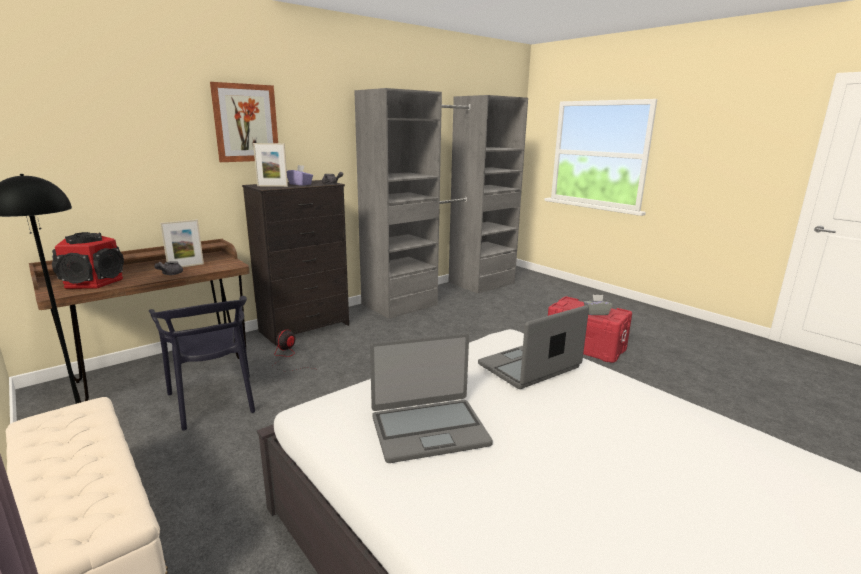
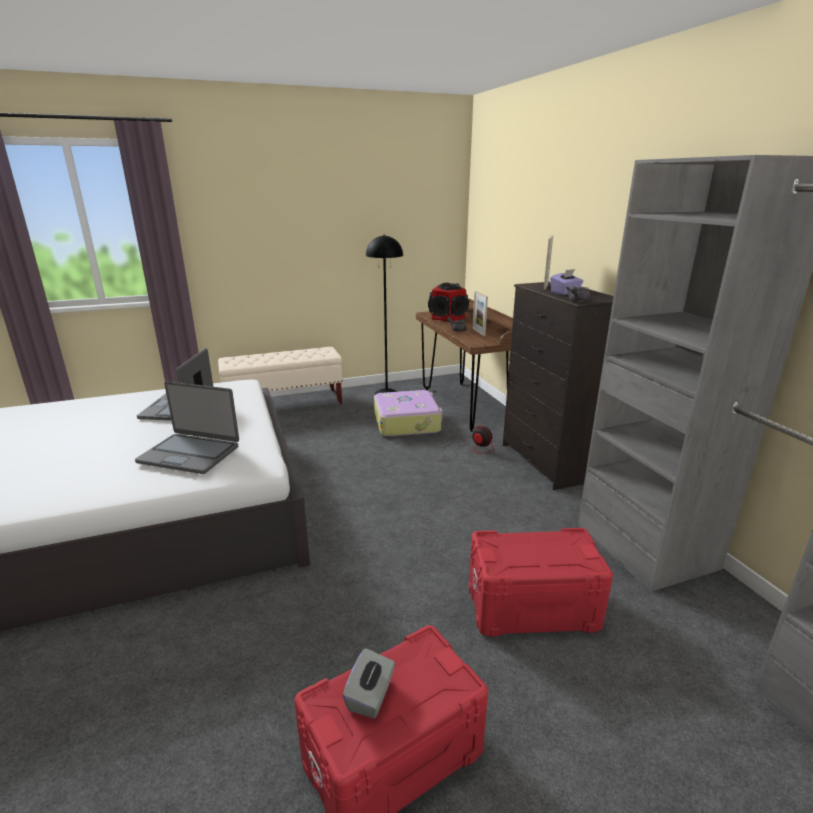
camera: 110 degrees right, 5 degrees up
black chair [149,296,255,430] -> suitcase [374,390,443,437]
picture [210,82,278,162] -> none
laptop [478,305,589,389] -> laptop turned 120 degrees clockwise [135,381,239,474]
none -> red storage box [469,528,613,637]

